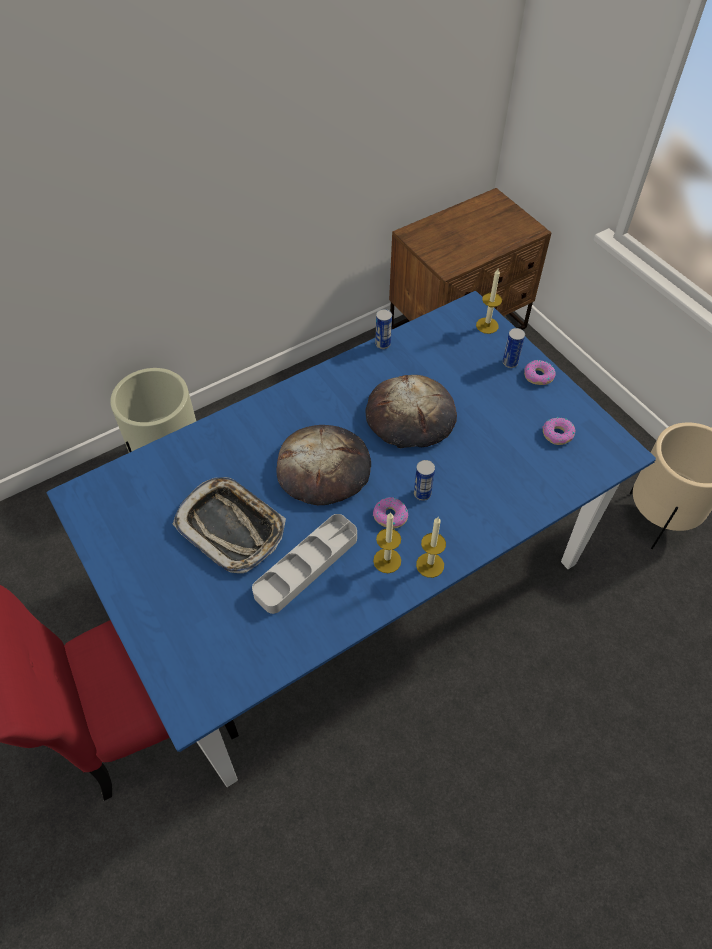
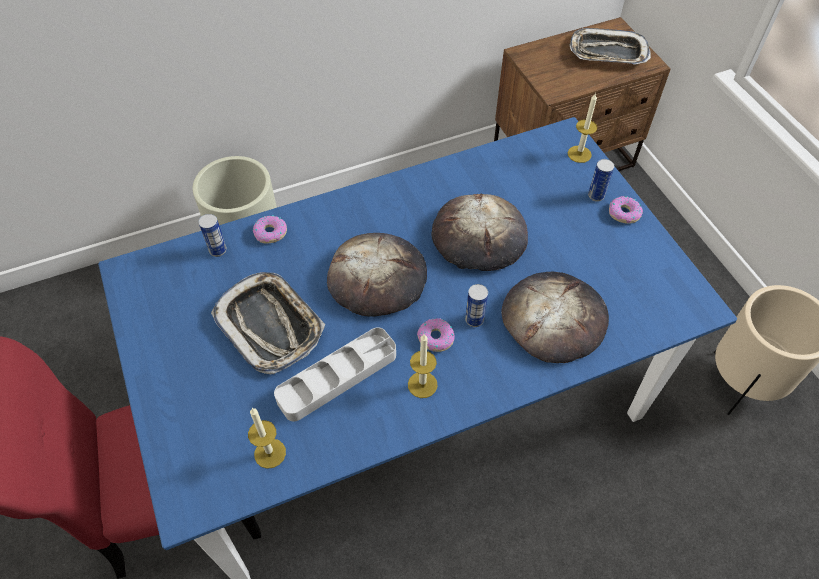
camera: 10 degrees right, 0 degrees up
can [375,309,392,349] -> can moved to [199,214,227,257]
candle [416,517,446,578] -> candle moved to [248,408,286,469]
donut [542,417,575,445] -> donut moved to [253,215,287,244]
none -> bread [501,271,609,363]
none -> tray [569,28,651,65]

